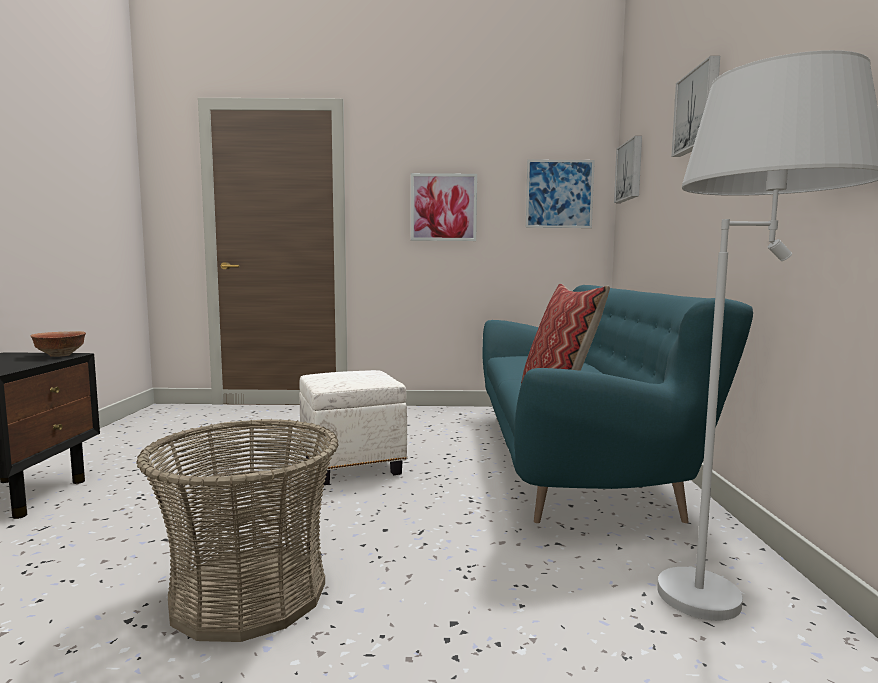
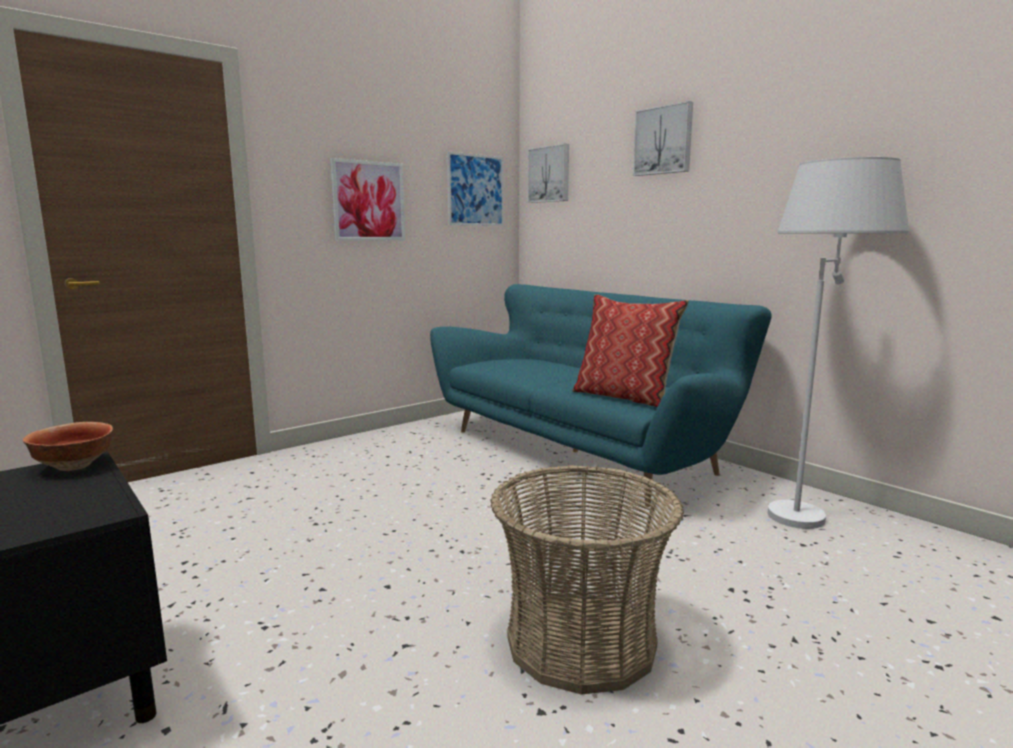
camera: 40 degrees left, 5 degrees up
white ottoman [299,370,407,485] -> none

